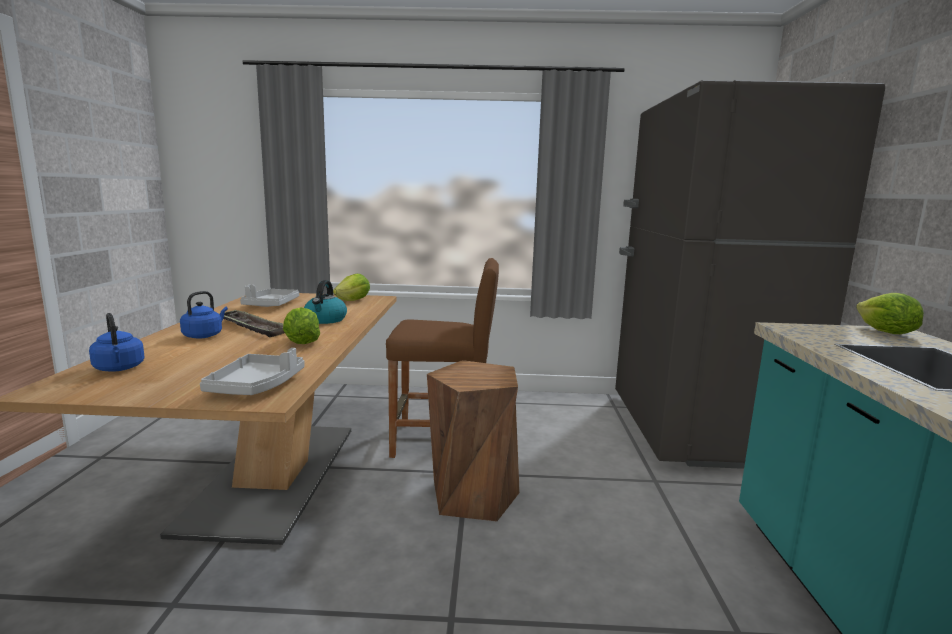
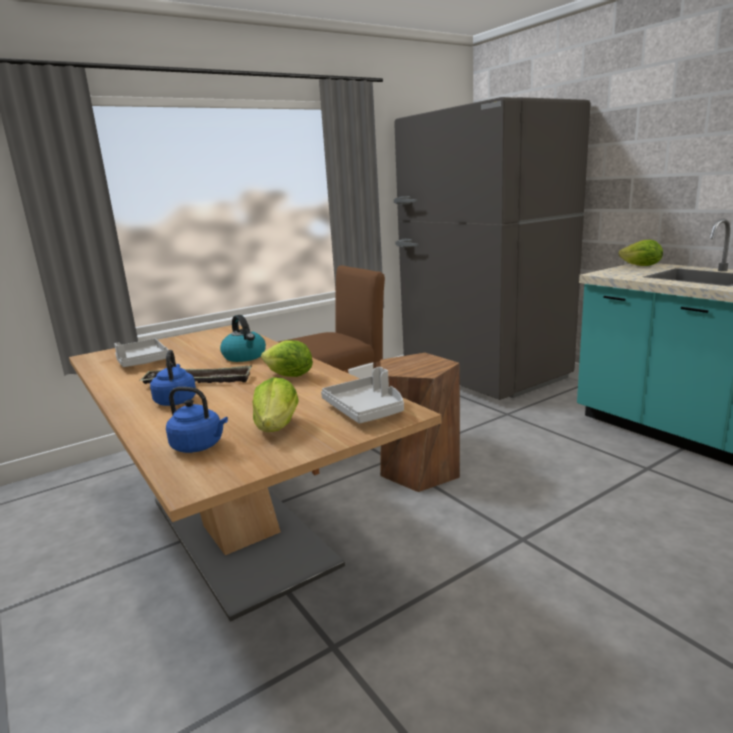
camera: 35 degrees left, 5 degrees up
lettuce [333,274,370,301] -> lettuce moved to [252,377,299,432]

